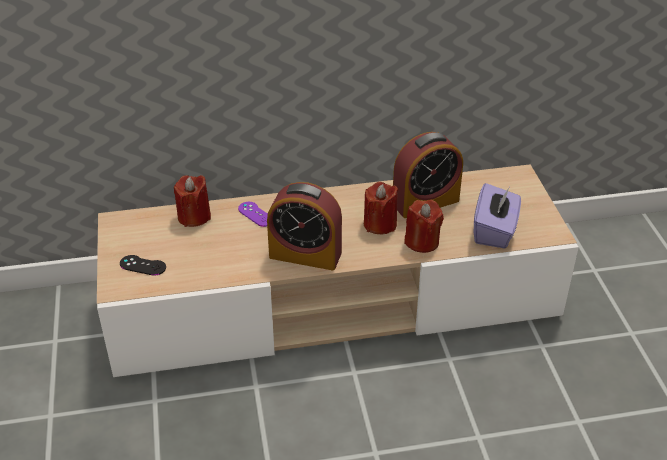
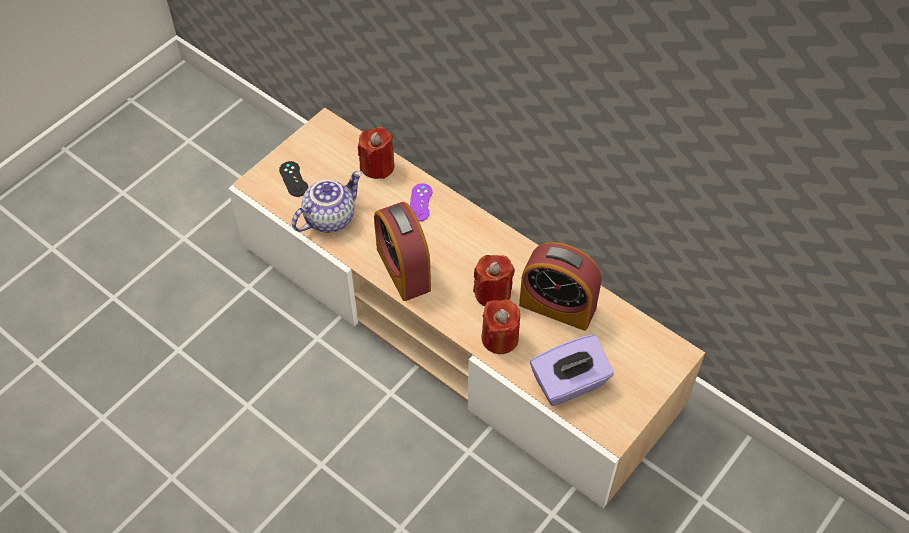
camera: 50 degrees right, 15 degrees up
none -> teapot [292,171,362,232]

